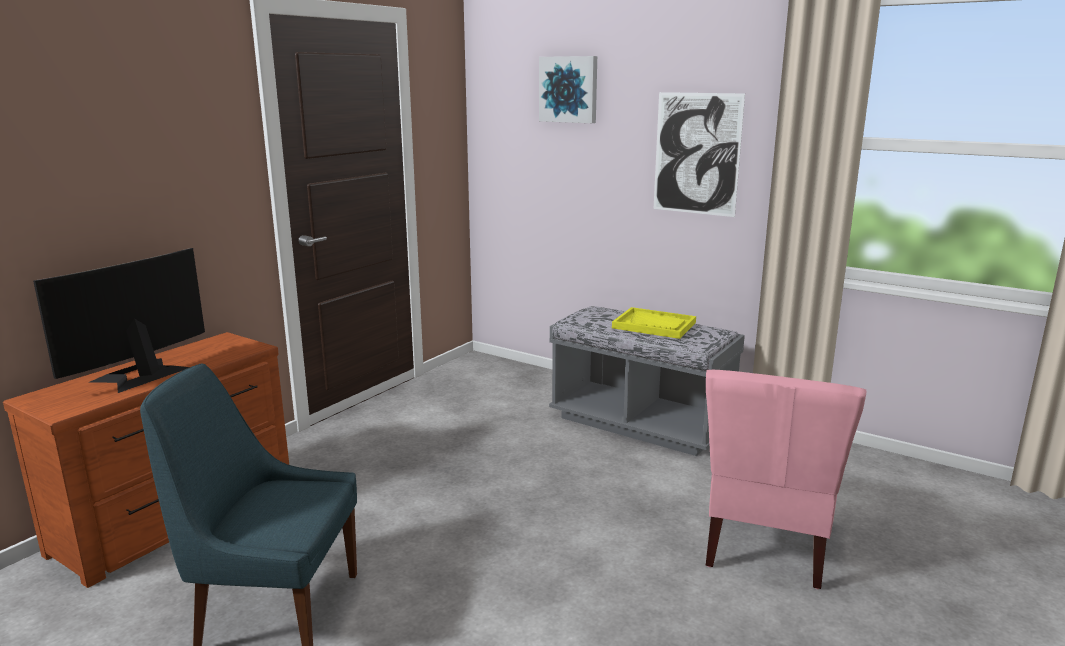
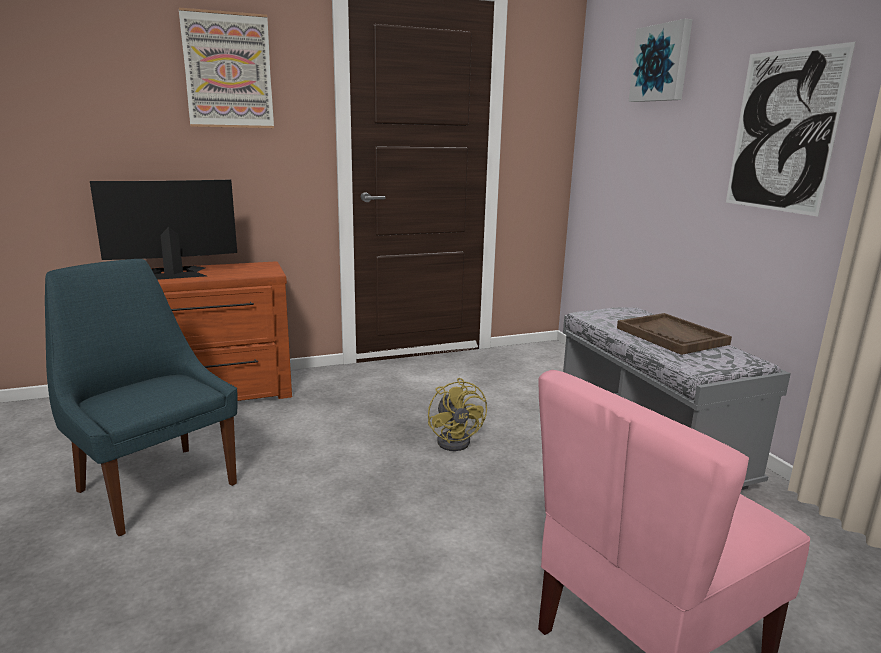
camera: 35 degrees right, 0 degrees up
yellow tray [612,307,696,339] -> brown tray [617,313,732,355]
none -> picture [179,7,274,128]
none -> yellow fan [428,378,487,451]

